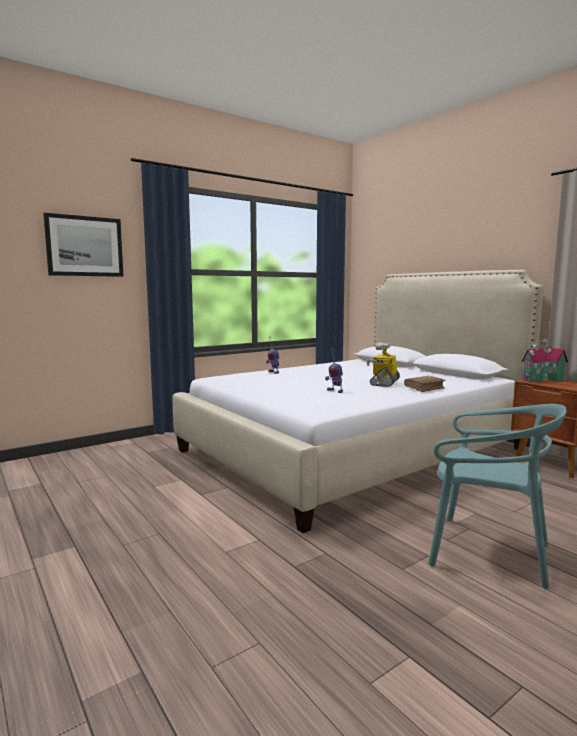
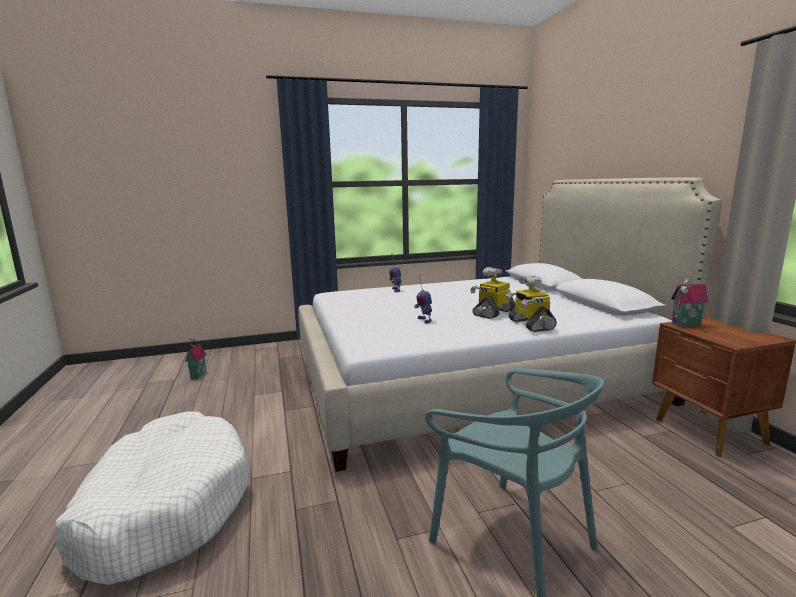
camera: 20 degrees right, 5 degrees up
picture [43,213,124,277] -> none
brown book [404,376,446,392] -> toy robot [506,276,557,332]
toy house [541,339,568,382] -> toy house moved to [185,337,207,379]
none -> white dog bed [56,411,249,585]

